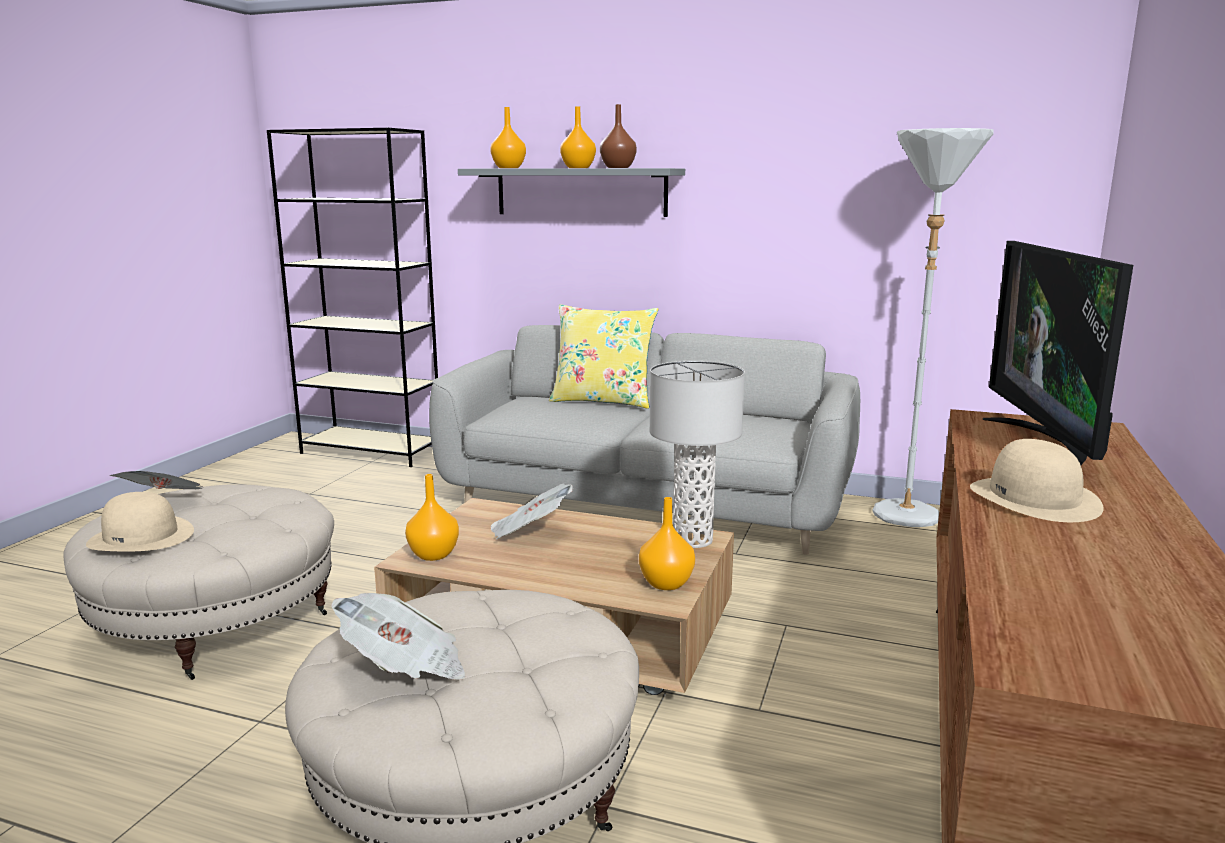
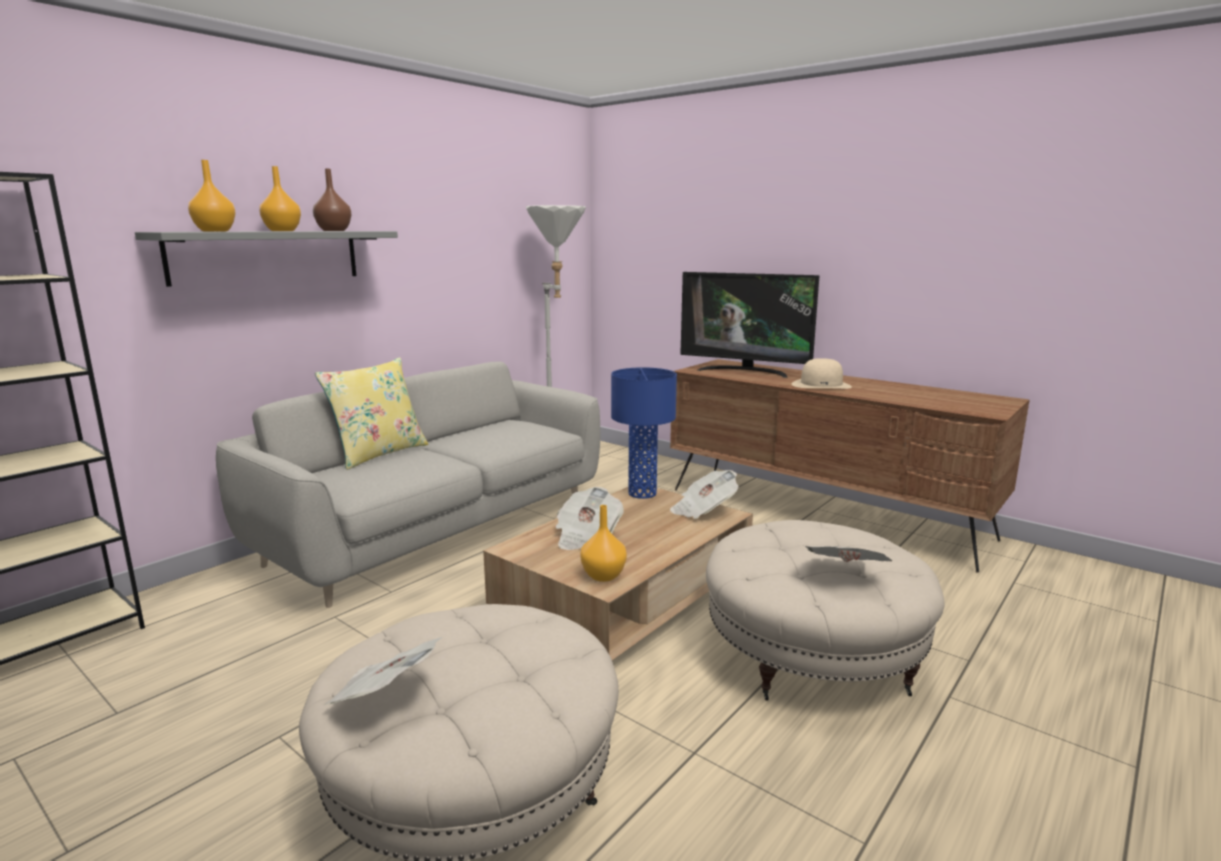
camera: 70 degrees left, 0 degrees up
beige hat [86,492,194,552] -> none
orange vase [639,497,695,590] -> newspaper [670,470,739,519]
white table lamp [650,361,745,548] -> blue table lamp [611,367,677,499]

